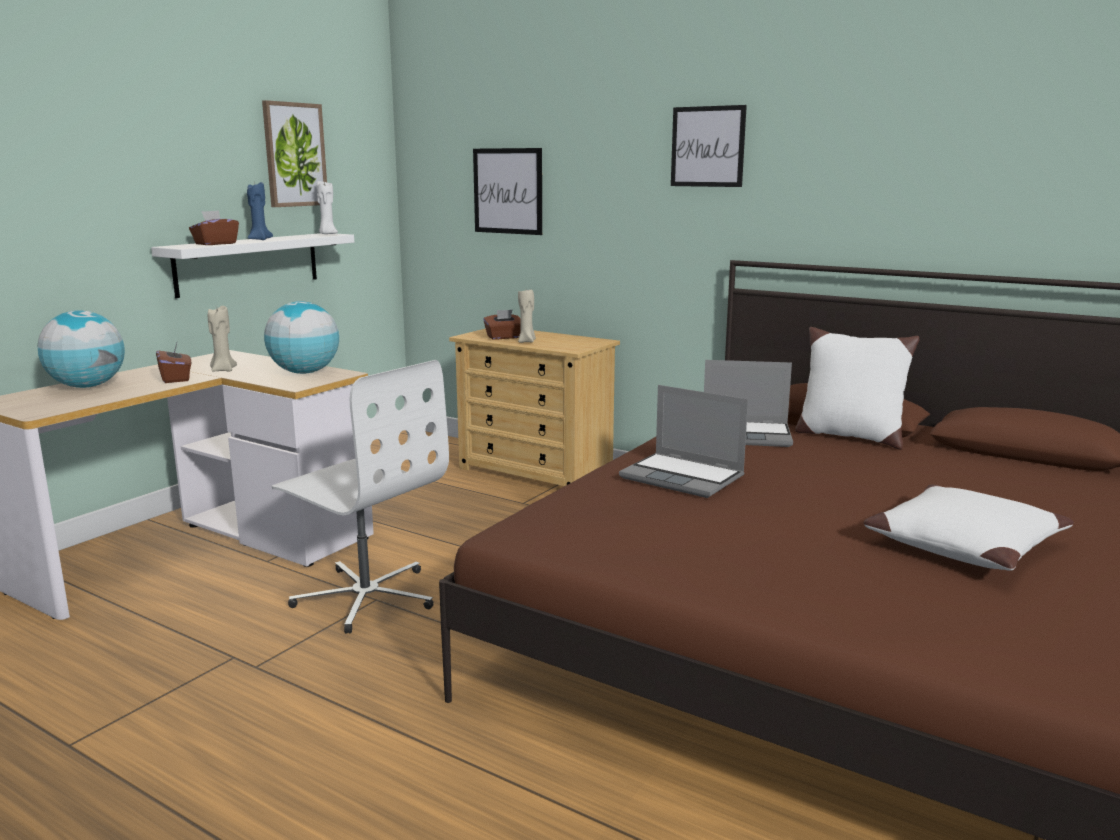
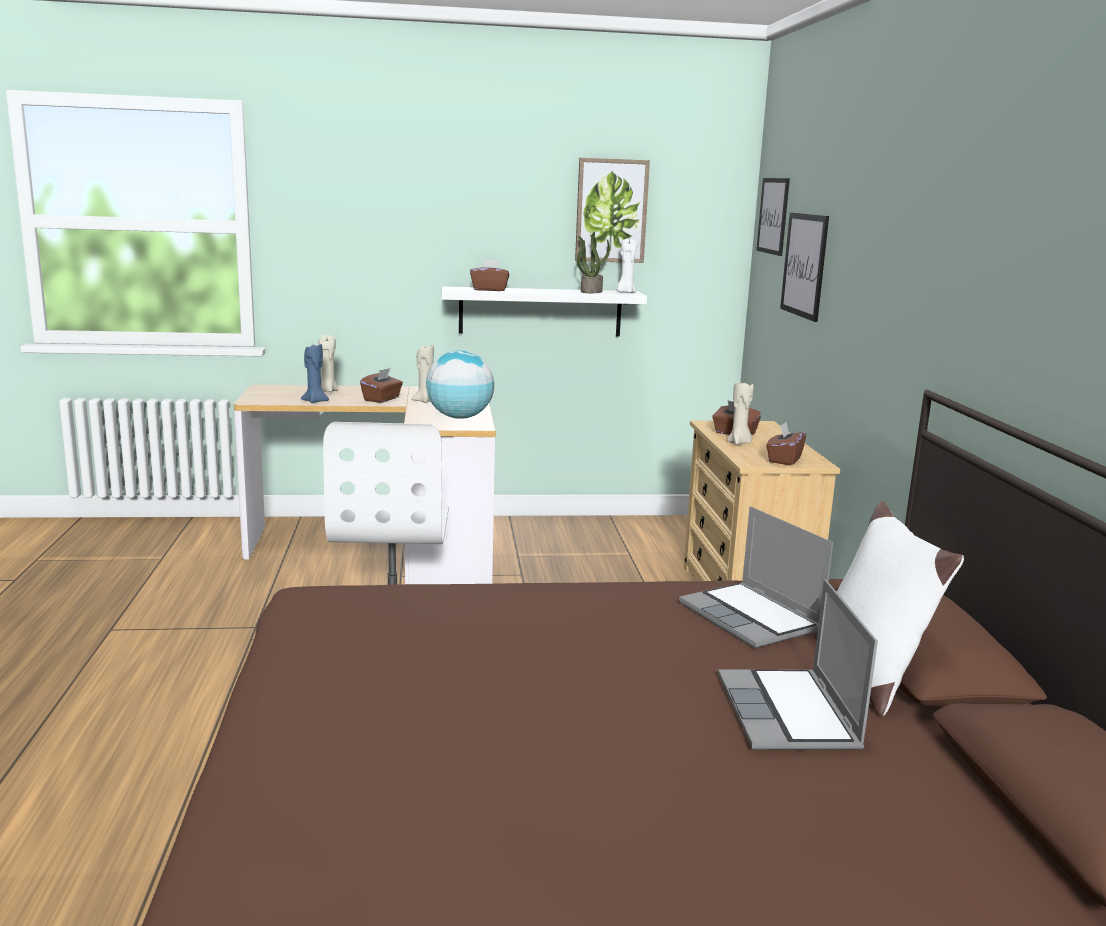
camera: 50 degrees right, 0 degrees up
globe [38,310,125,388] -> beige candle [318,335,339,392]
blue candle [247,180,273,240] -> blue candle moved to [301,344,329,403]
laptop [619,385,748,498] -> laptop moved to [718,579,878,750]
picture [671,105,747,187] -> picture moved to [756,178,790,256]
white pillow [863,485,1074,571] -> none
none -> potted plant [577,232,610,293]
none -> brown tissue box [766,422,806,465]

